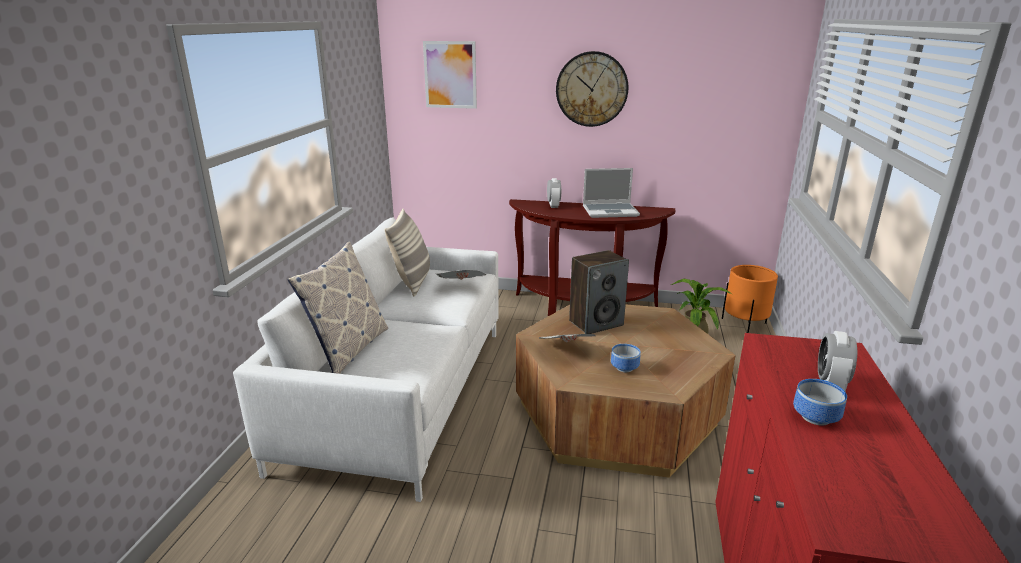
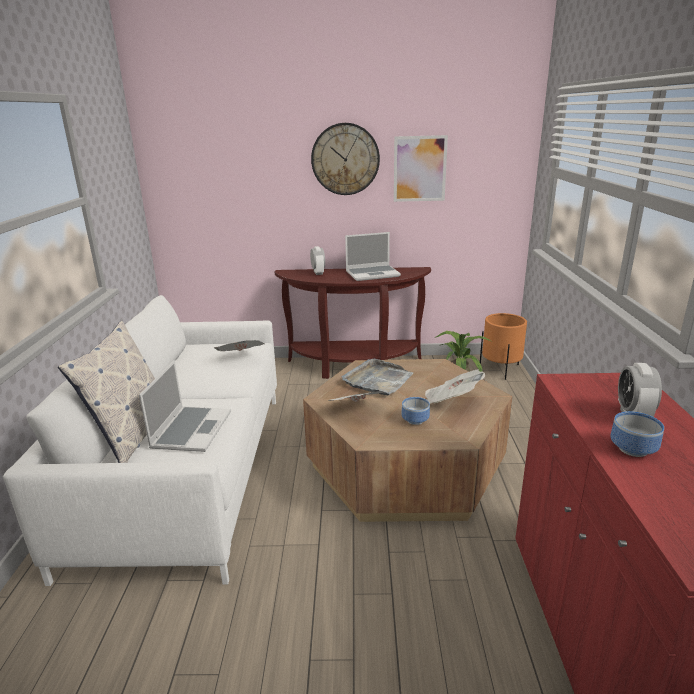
camera: 10 degrees left, 0 degrees up
pillow [385,209,430,296] -> none
picture [423,41,477,109] -> picture moved to [394,135,448,202]
speaker [569,250,629,334] -> grey tray [342,359,413,396]
none -> laptop [139,360,231,452]
none -> newspaper [425,369,485,404]

